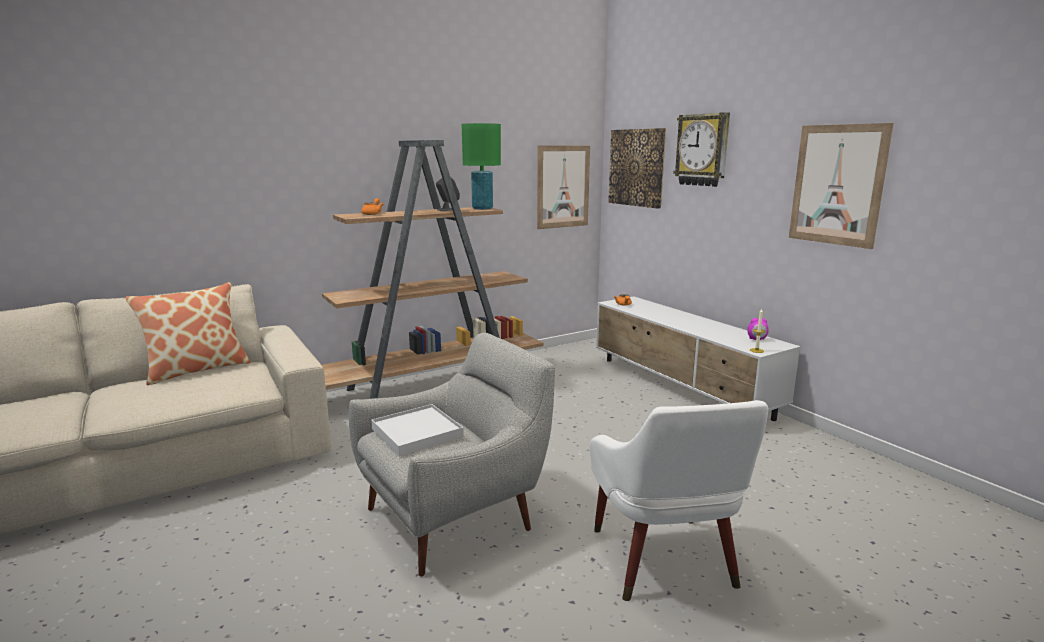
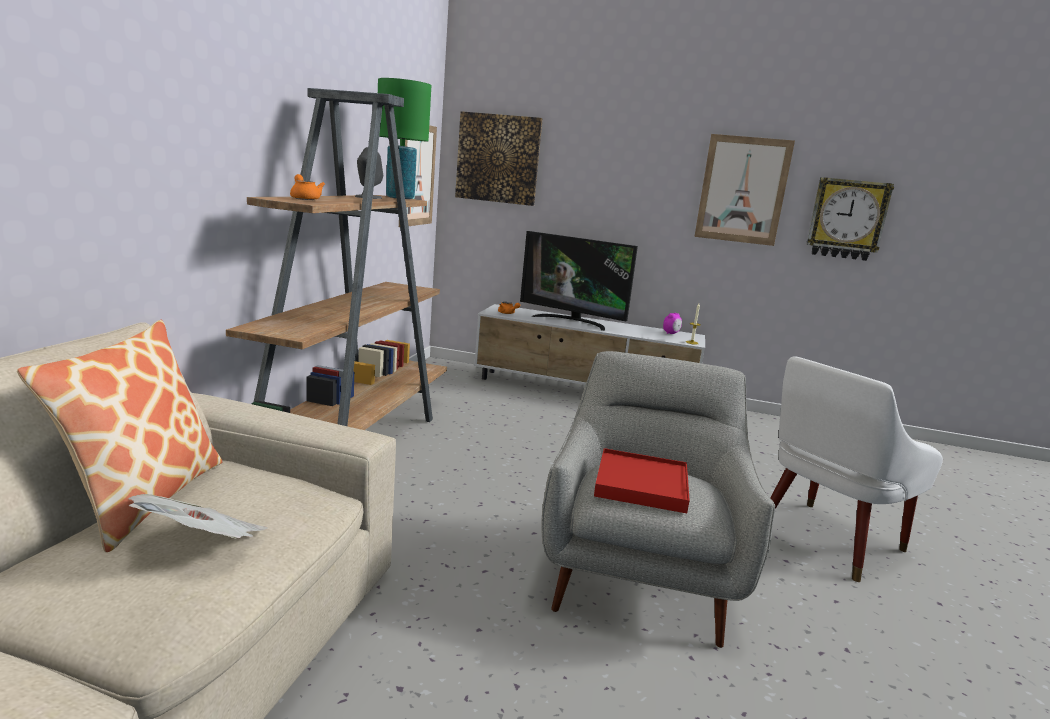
camera: 45 degrees left, 0 degrees up
white tray [371,404,464,456] -> red tray [594,448,690,513]
white armchair [590,400,769,601] -> white armchair turned 105 degrees clockwise [770,356,943,582]
wall clock [673,112,730,187] -> wall clock moved to [806,177,894,261]
none -> newspaper [128,494,268,539]
none -> television [520,231,638,331]

